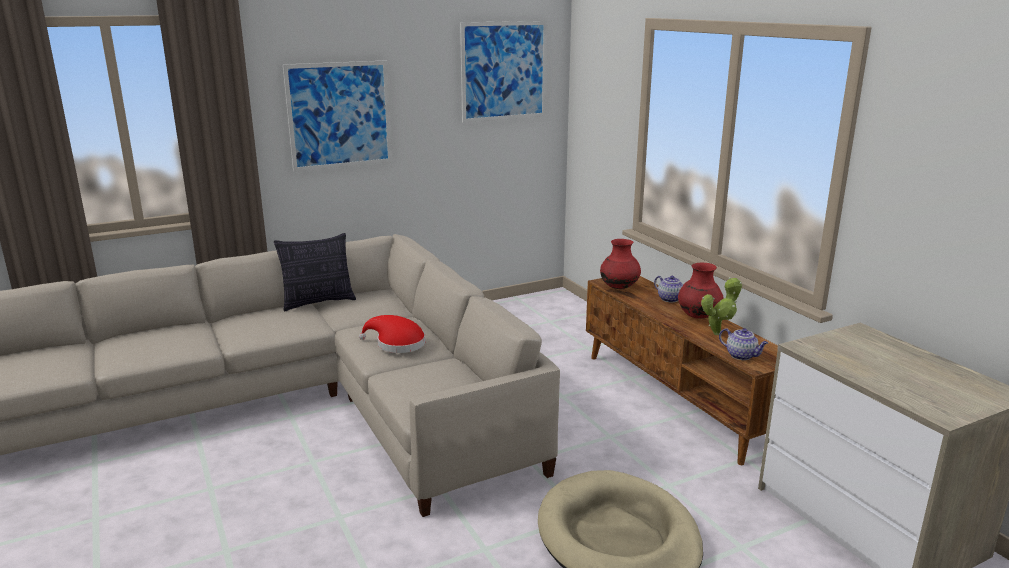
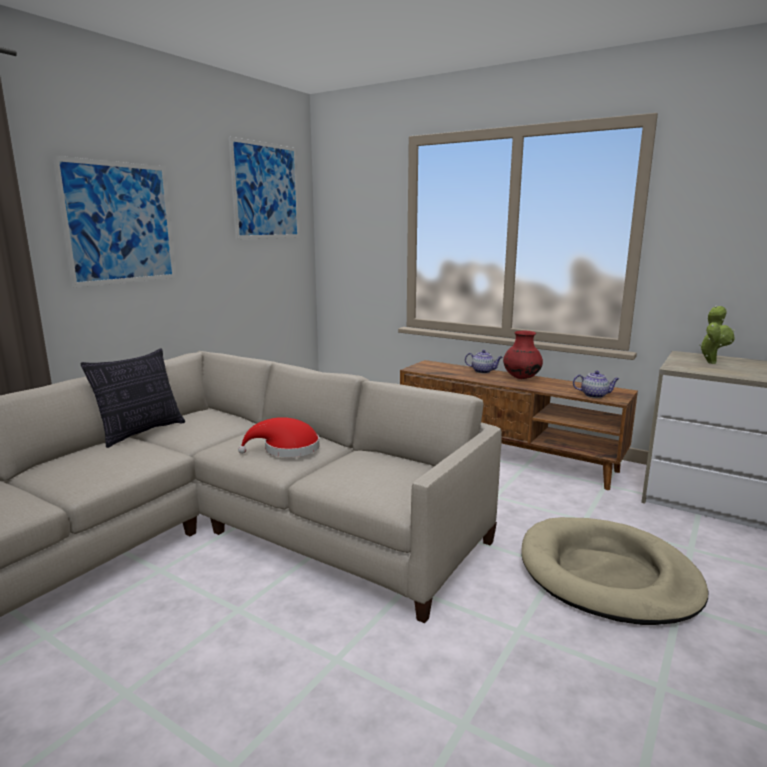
camera: 30 degrees left, 5 degrees down
red vase [600,239,641,289] -> none
potted plant [701,277,742,335] -> potted plant moved to [699,305,735,364]

